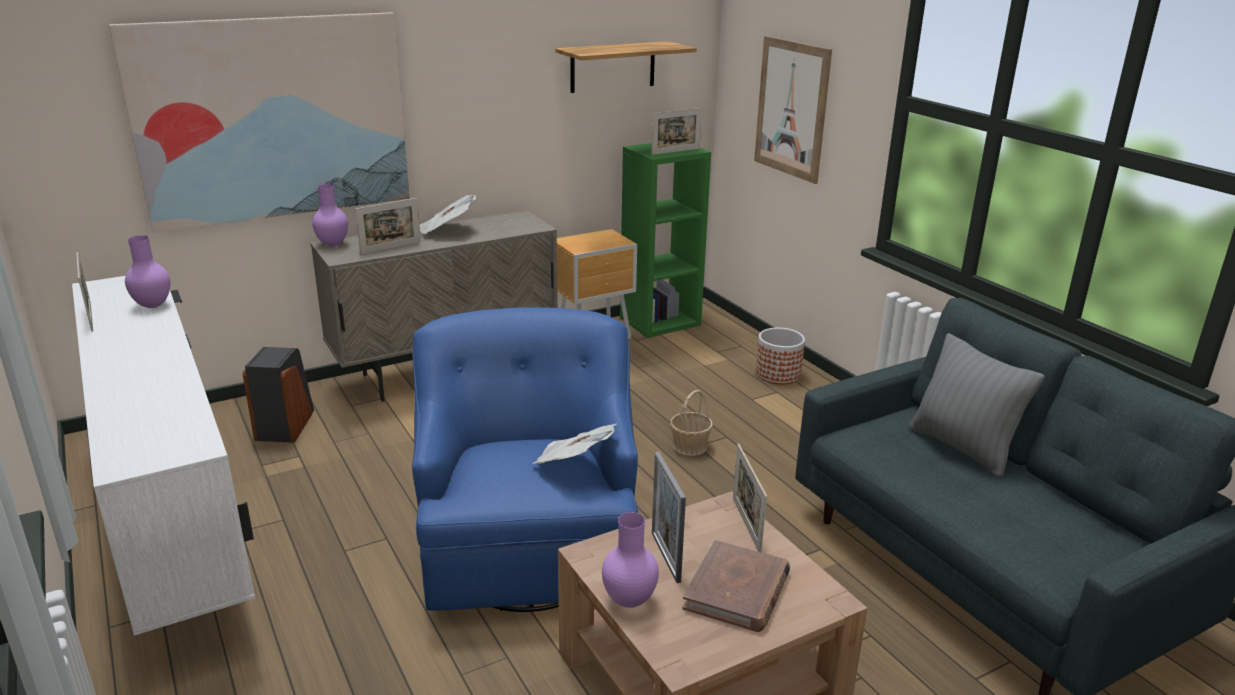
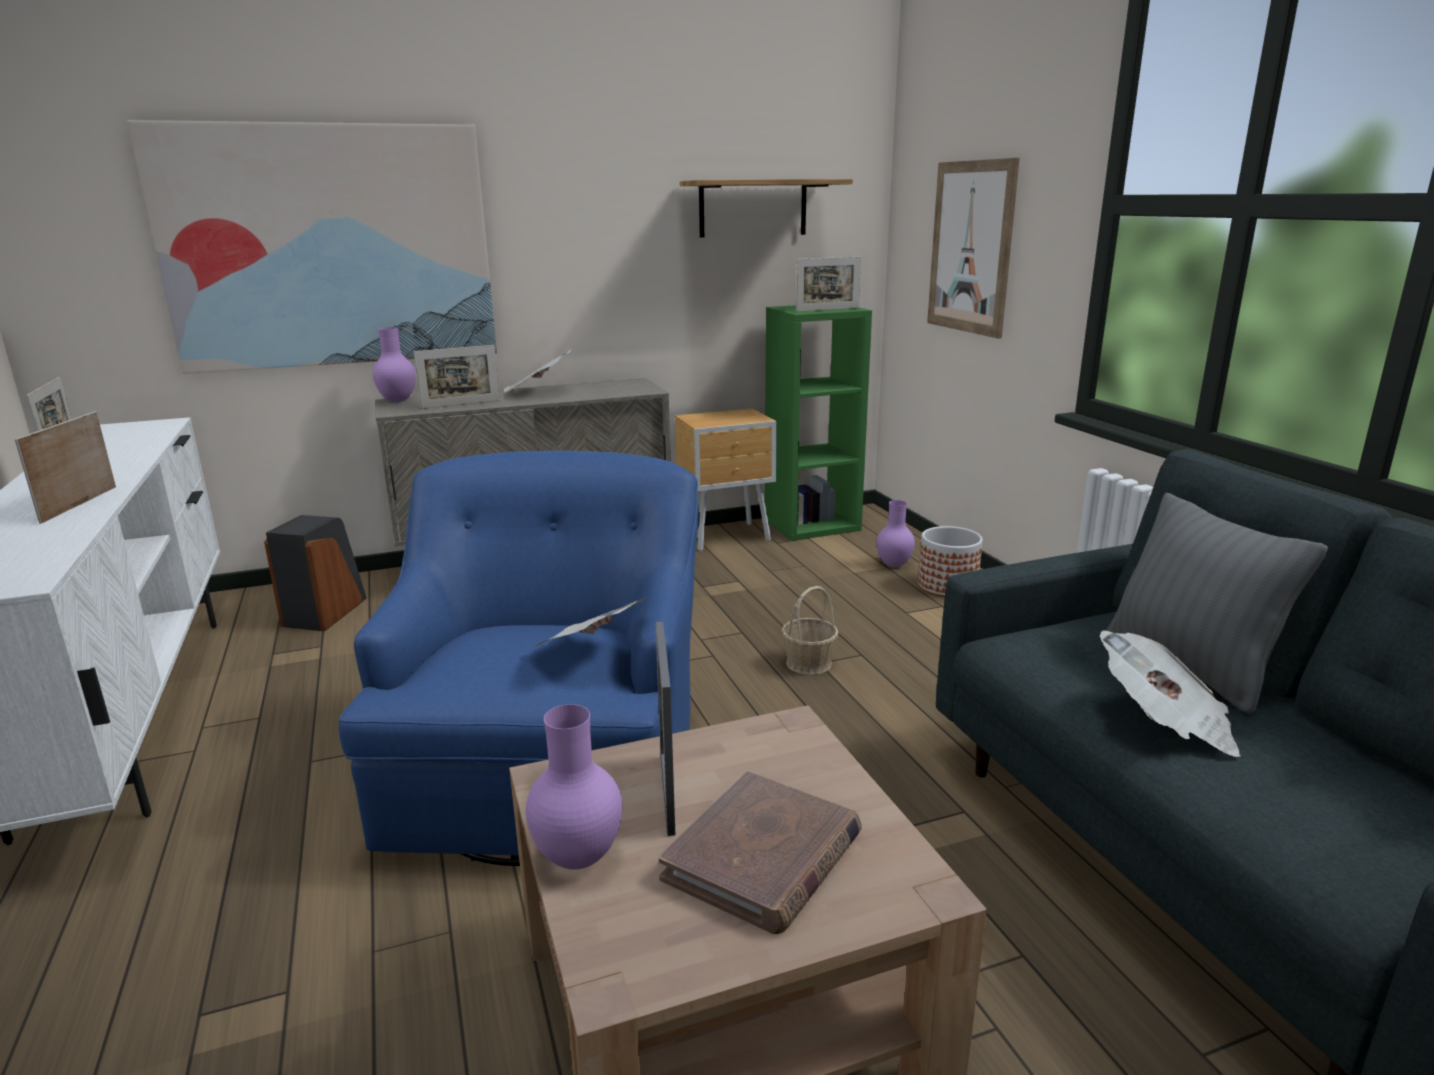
camera: 10 degrees right, 5 degrees down
purple vase [125,235,170,308] -> purple vase moved to [876,500,915,567]
picture frame [733,443,767,552] -> picture frame moved to [15,411,116,524]
none -> newspaper [1100,630,1241,757]

